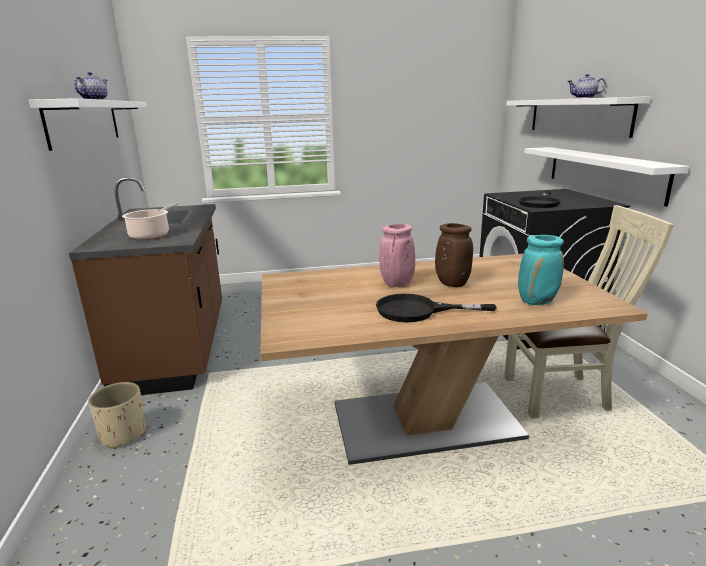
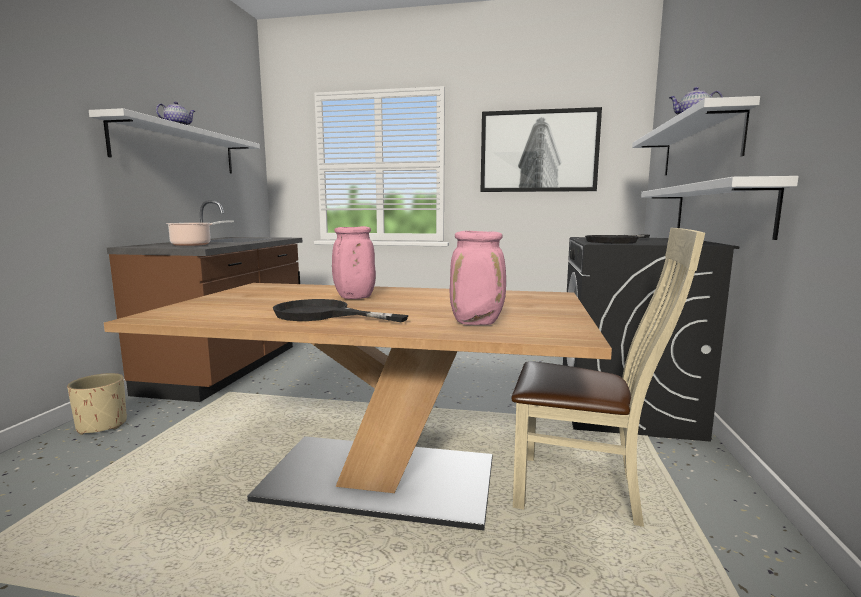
camera: 20 degrees right, 10 degrees down
brown vase [435,223,473,287] -> none
turquoise vase [518,235,564,305] -> pink vase [450,231,506,325]
none -> picture [481,107,602,192]

